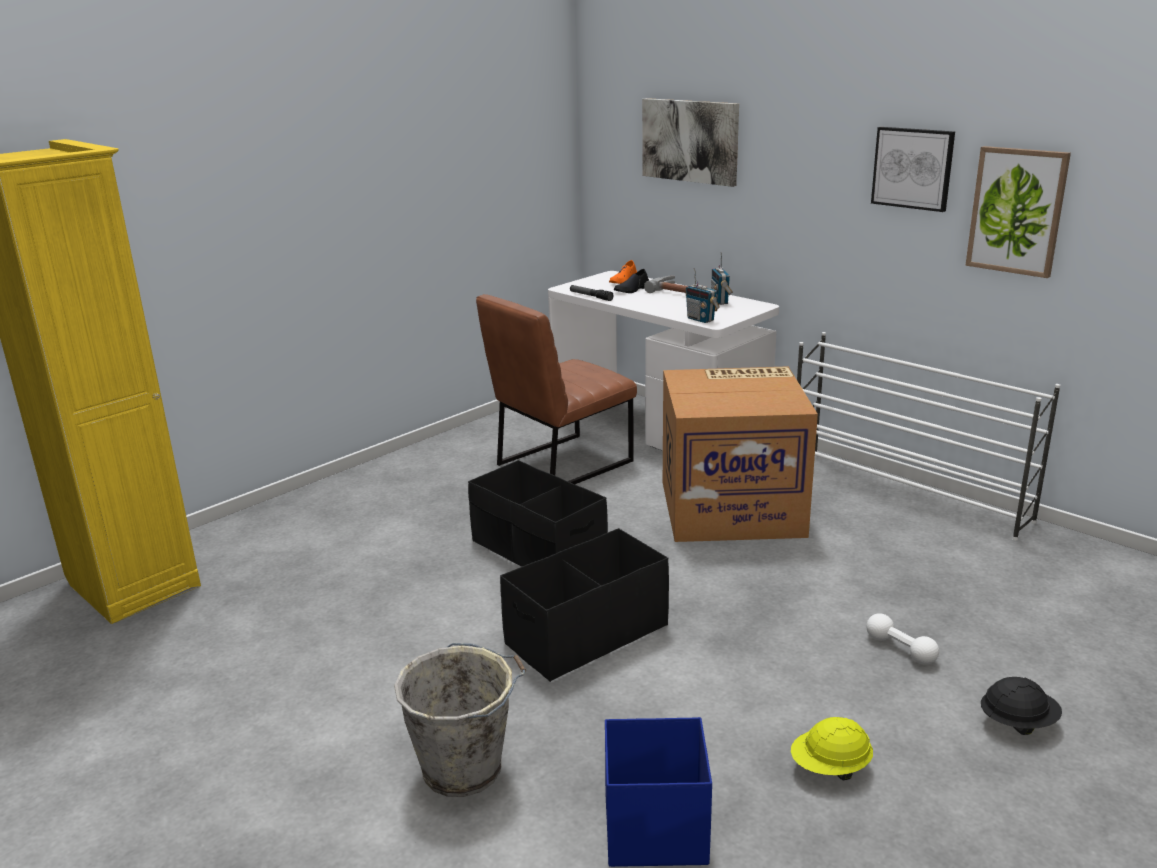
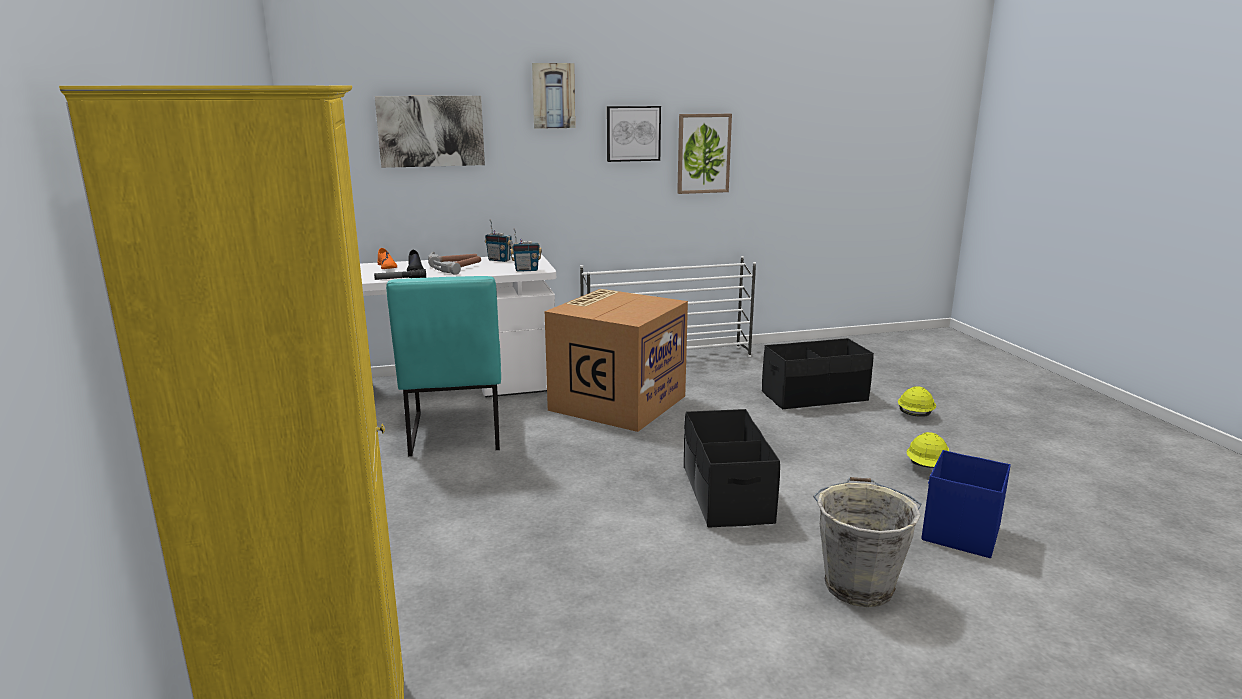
camera: 60 degrees left, 5 degrees down
black storage box [468,460,608,567] -> black storage box moved to [762,338,874,409]
brown chair [476,294,637,484] -> turquoise chair [386,276,501,456]
white dumbbell [866,613,939,665] -> none
black hard hat [981,677,1062,735] -> yellow hard hat [898,386,936,417]
none -> hammer [433,256,481,275]
none -> picture [532,63,575,129]

